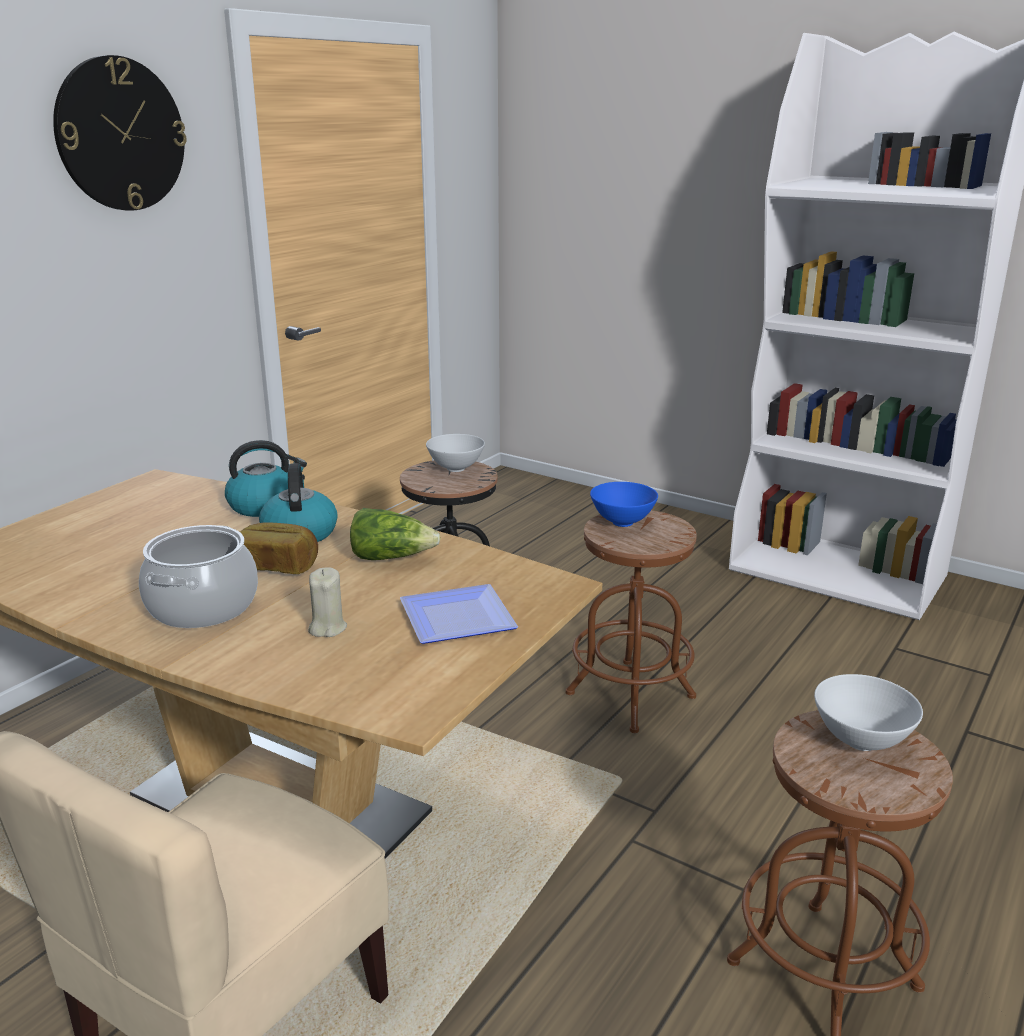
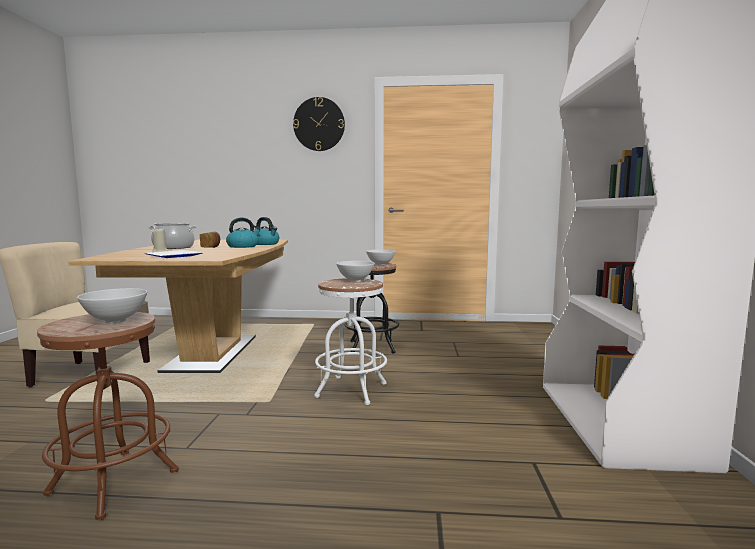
camera: 60 degrees right, 15 degrees down
lettuce [350,508,441,560] -> none
brown stool [565,510,697,733] -> white stool [314,278,387,405]
blue bowl [590,482,658,527] -> white bowl [336,261,375,282]

